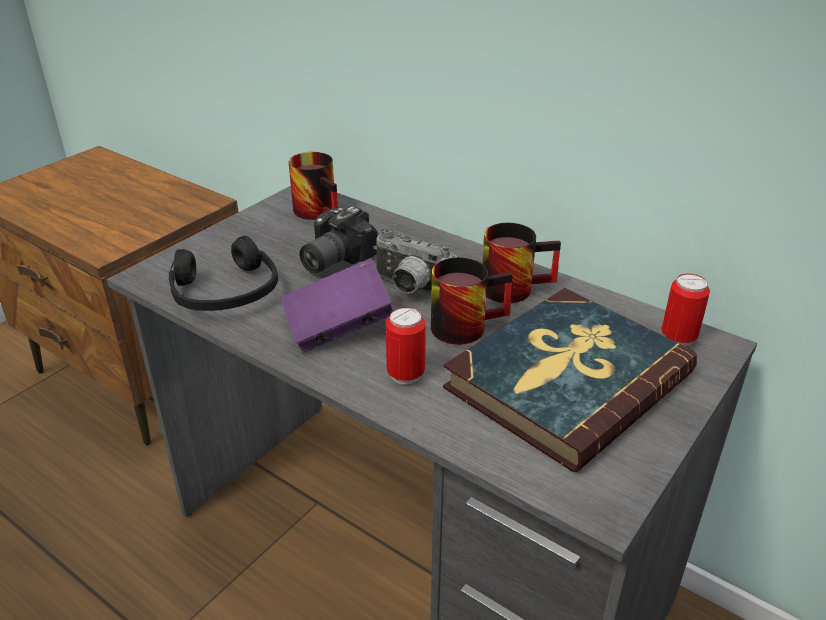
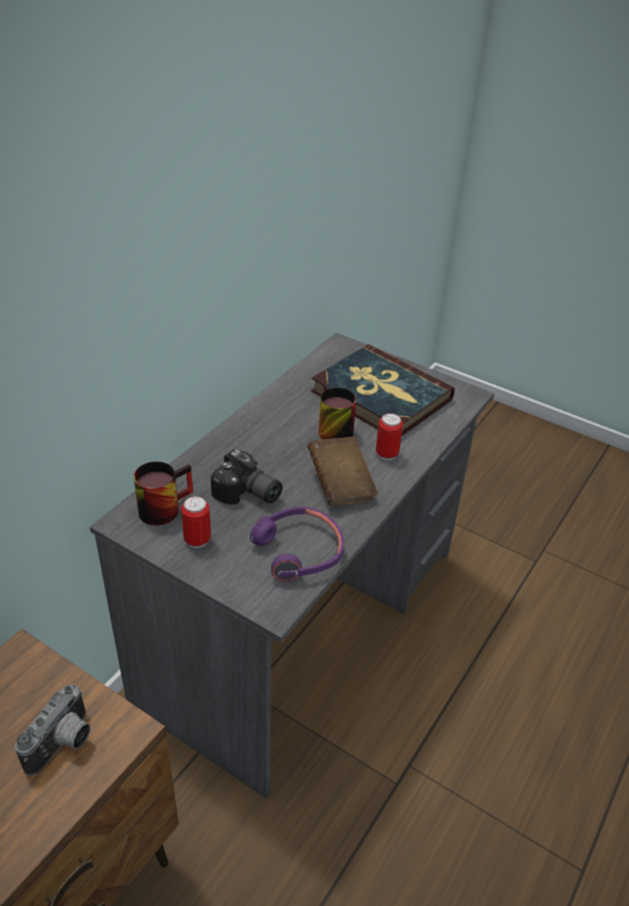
camera: 95 degrees left, 5 degrees up
black headphones [169,236,278,311] -> purple headphones [250,506,344,581]
purple book [281,258,394,352] -> brown book [307,437,378,506]
camera [373,228,457,294] -> camera moved to [15,685,90,776]
mug [482,223,561,303] -> none
can [661,274,710,346] -> can moved to [181,496,211,548]

